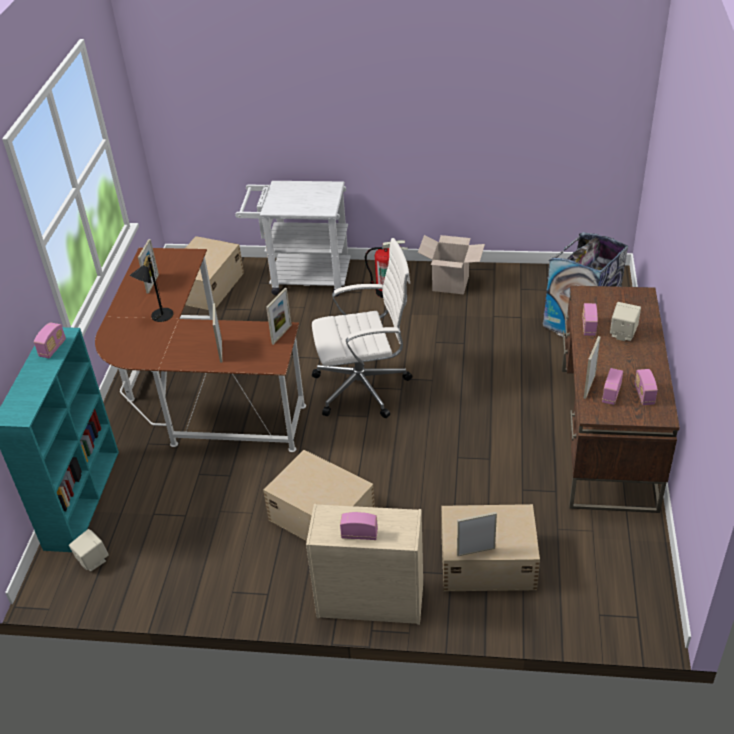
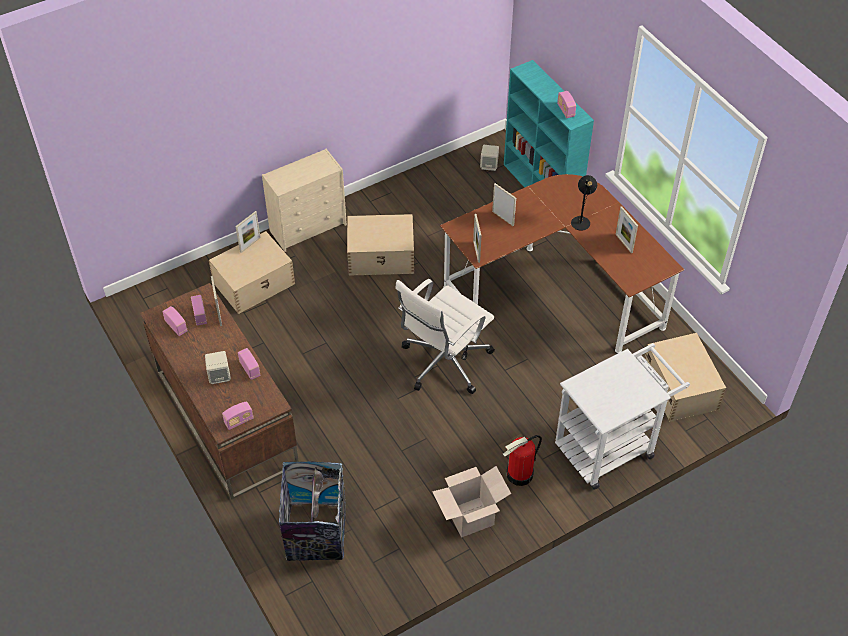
camera: 140 degrees right, 10 degrees up
radio [340,512,378,540] -> radio moved to [222,402,253,430]

